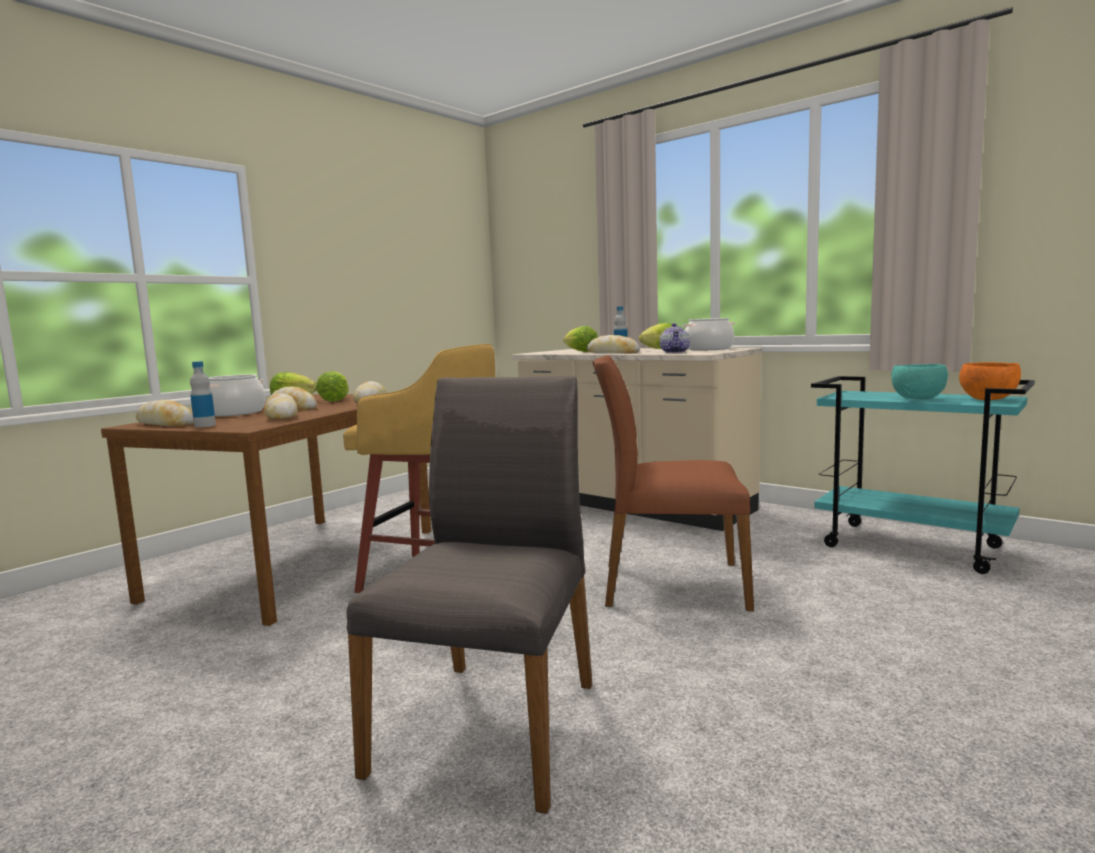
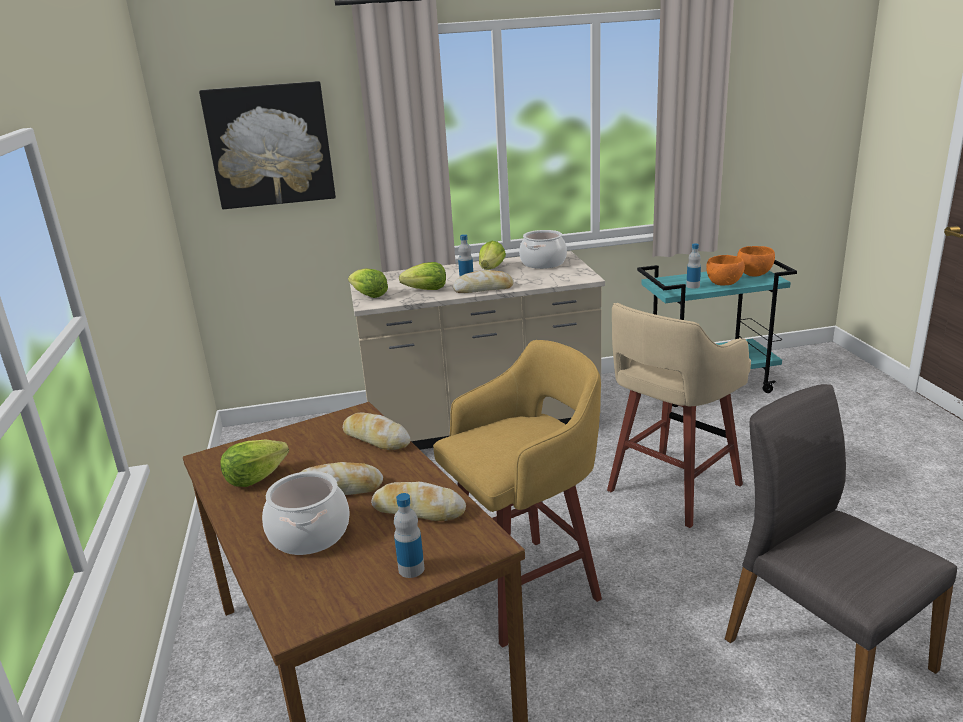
camera: 50 degrees left, 15 degrees up
bread [136,400,194,427] -> none
lettuce [316,371,349,402] -> lettuce moved to [348,268,388,298]
brown chair [593,356,754,611] -> beige stool [607,303,751,528]
teapot [660,323,690,353] -> none
turquoise bowl [891,364,948,399] -> orange bowl [706,255,745,286]
none -> picture [199,81,336,209]
none -> bottle [686,243,701,289]

